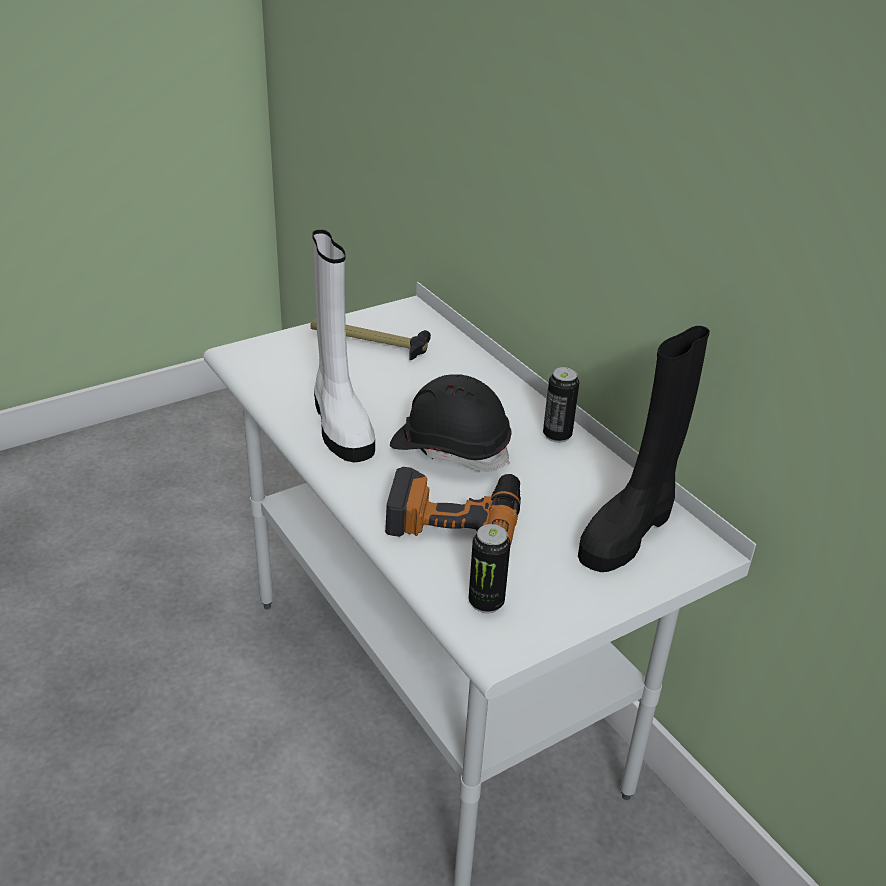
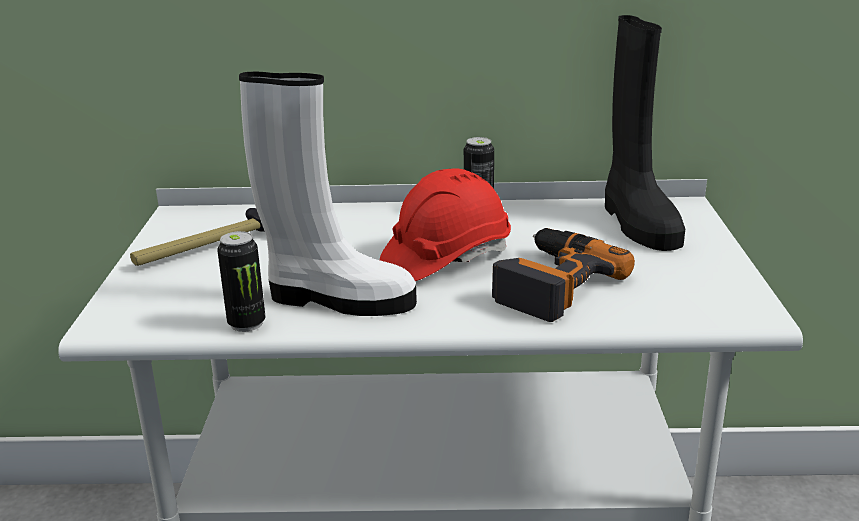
camera: 55 degrees left, 10 degrees down
black hard hat [390,374,512,472] -> red hard hat [380,168,511,281]
can [469,524,511,613] -> can moved to [217,231,265,332]

